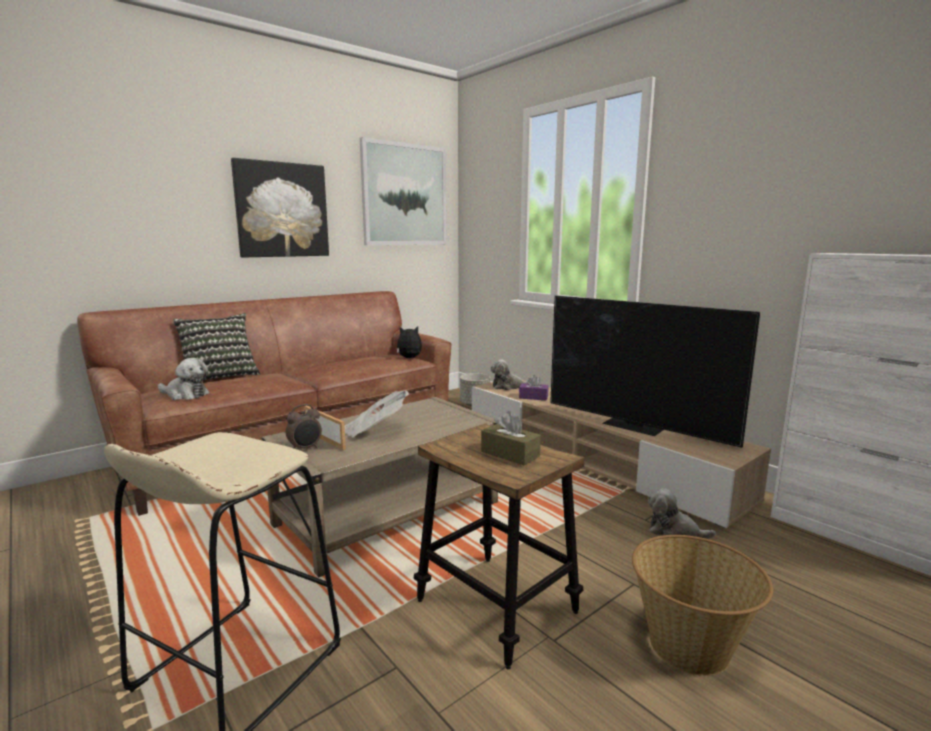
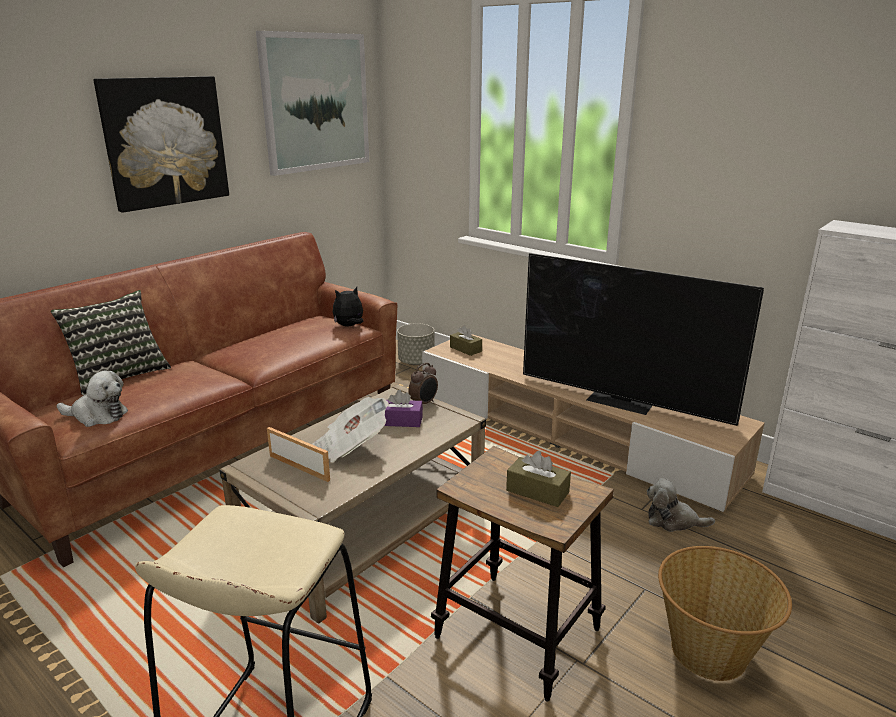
camera: 10 degrees left, 10 degrees up
alarm clock [286,404,322,450] -> alarm clock moved to [408,363,438,404]
plush toy [491,359,528,390] -> brown tissue box [450,325,482,356]
purple tissue box [519,375,549,400] -> purple tissue box moved to [384,390,423,427]

